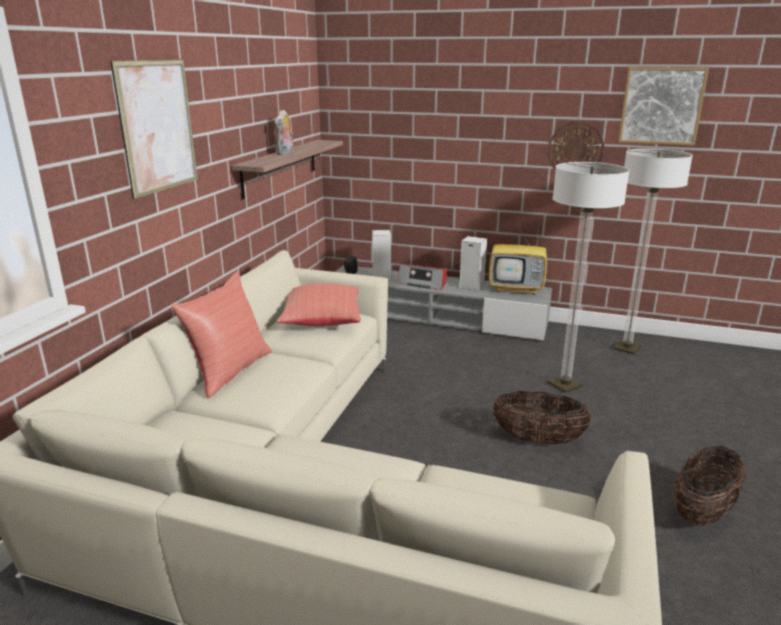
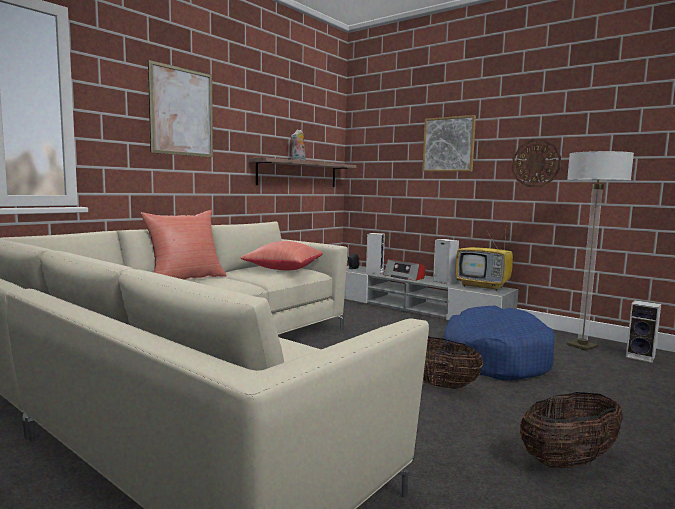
camera: 20 degrees right, 15 degrees down
floor lamp [548,162,630,393] -> blue dog bed [443,306,555,381]
picture [618,67,709,146] -> picture moved to [422,115,476,172]
none -> speaker [626,300,661,363]

